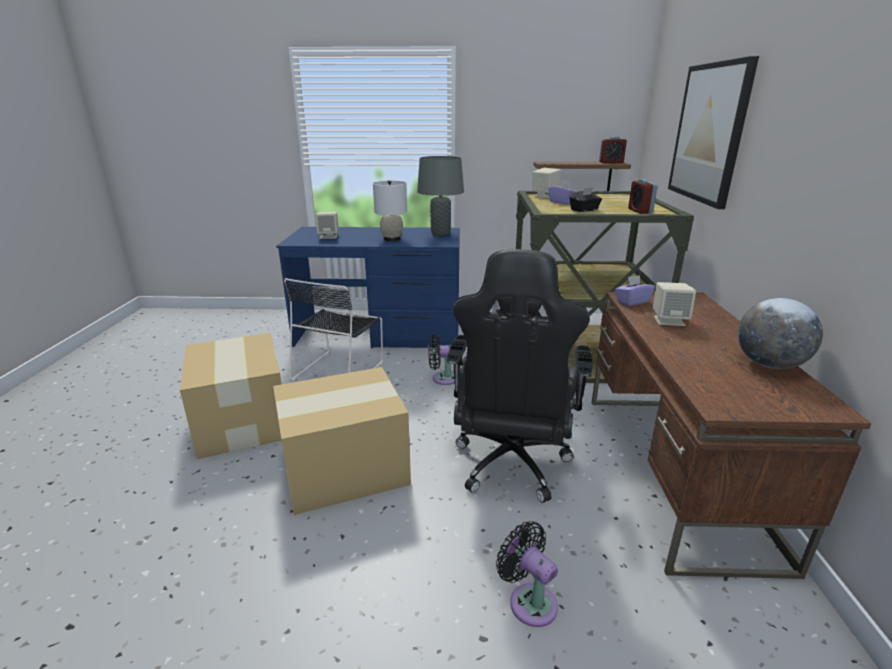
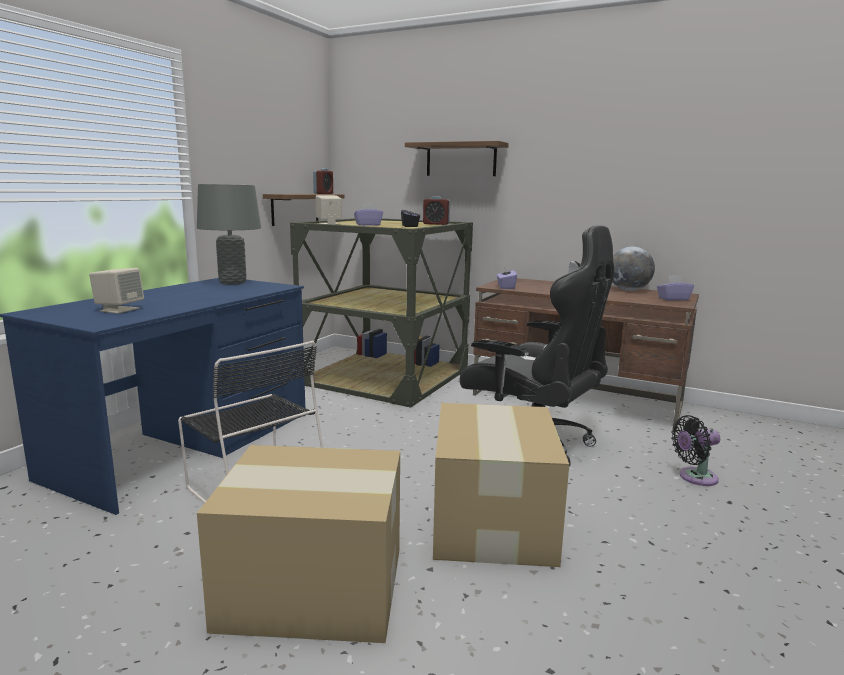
camera: 65 degrees left, 10 degrees down
white table lamp [373,180,407,241] -> none
black fan [428,334,454,385] -> none
beige speaker [653,282,696,326] -> none
picture [668,56,759,209] -> shelf [405,141,509,176]
none -> purple tissue box [657,276,694,301]

